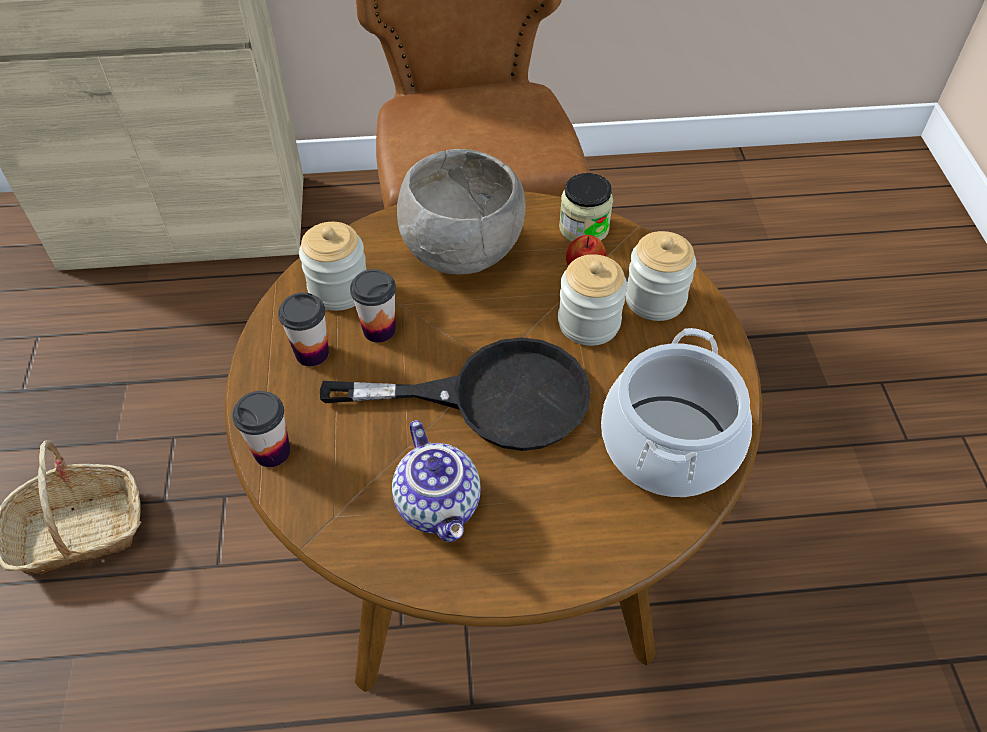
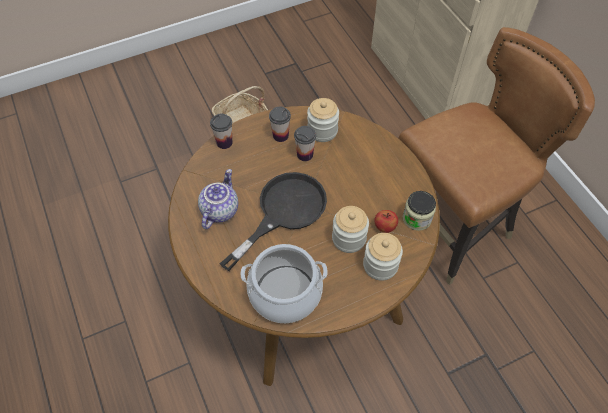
camera: 70 degrees right, 5 degrees up
black frying pan [320,337,591,451] -> black frying pan turned 120 degrees counterclockwise [220,172,327,271]
teapot [392,420,481,542] -> teapot turned 150 degrees clockwise [198,169,238,229]
grey bowl [397,149,526,275] -> none

